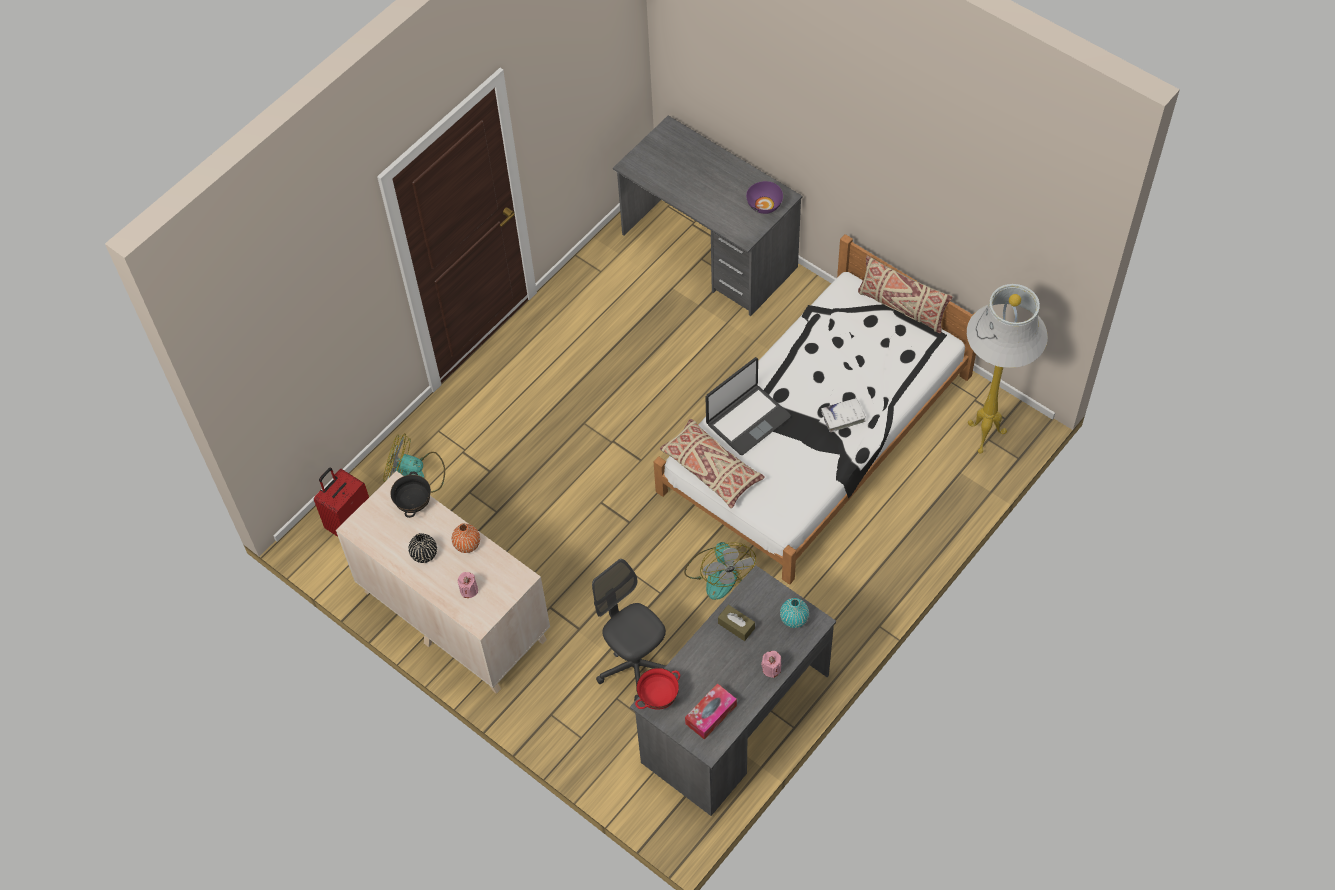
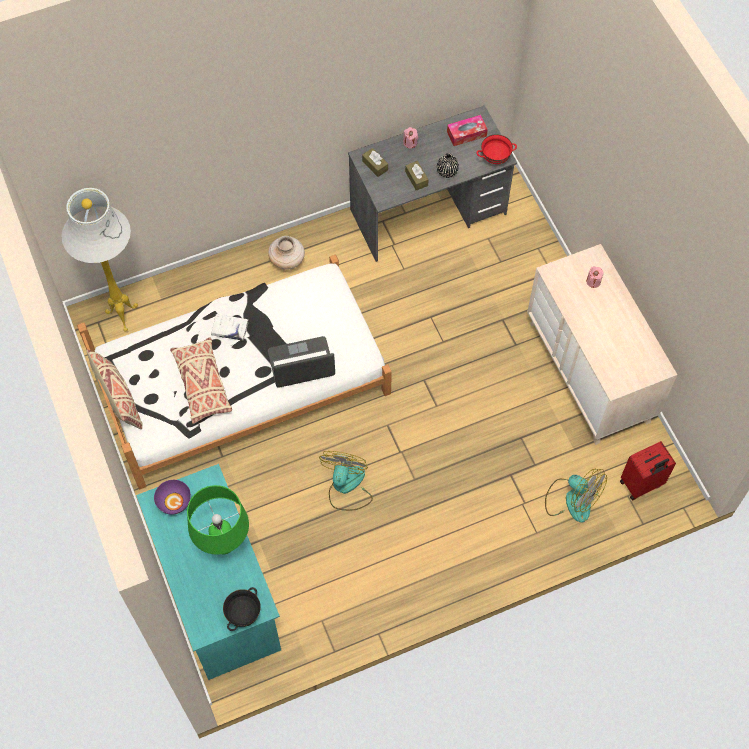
camera: 155 degrees left, 5 degrees up
black bowl [391,471,431,518] -> black bowl moved to [223,587,261,631]
black vase [408,533,437,563] -> black vase moved to [437,153,459,178]
orange vase [452,523,480,553] -> none
grey office chair [592,559,666,701] -> none
grey desk [613,116,802,316] -> turquoise desk [136,464,281,680]
beige pillow [660,419,765,508] -> beige pillow moved to [170,337,232,424]
fan [684,542,756,600] -> fan moved to [319,451,373,511]
turquoise vase [780,598,809,628] -> brown tissue box [362,148,388,177]
none -> green table lamp [187,485,249,554]
none -> beige vase [268,236,305,270]

